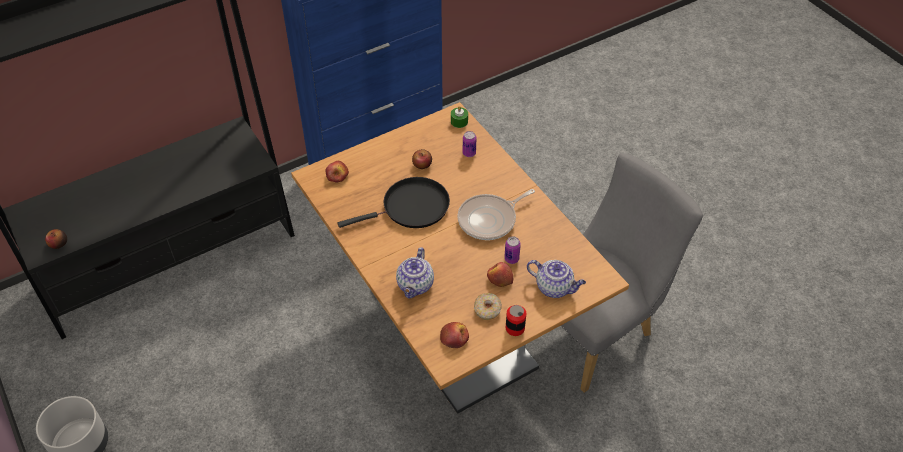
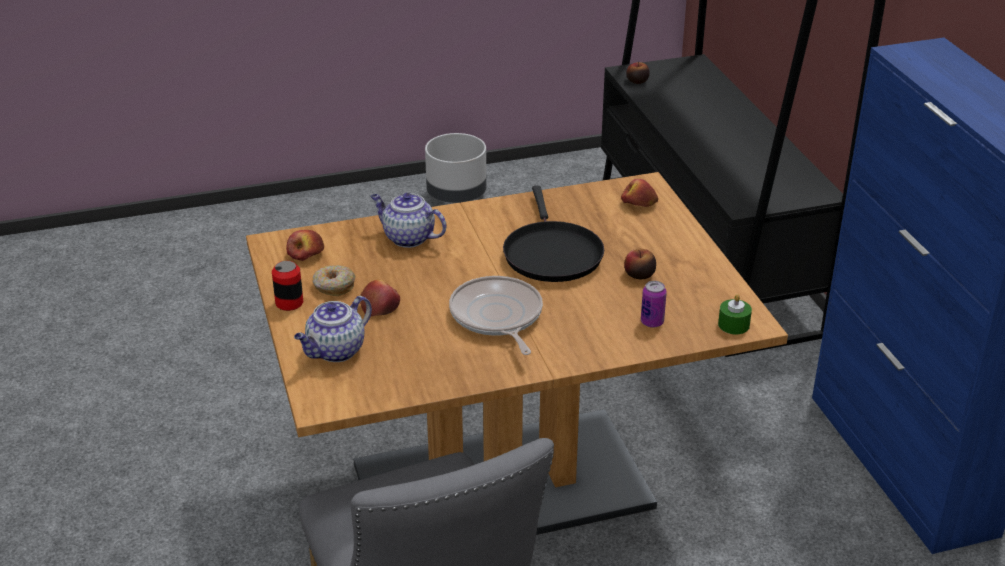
camera: 105 degrees right, 15 degrees down
can [504,236,521,264] -> none

